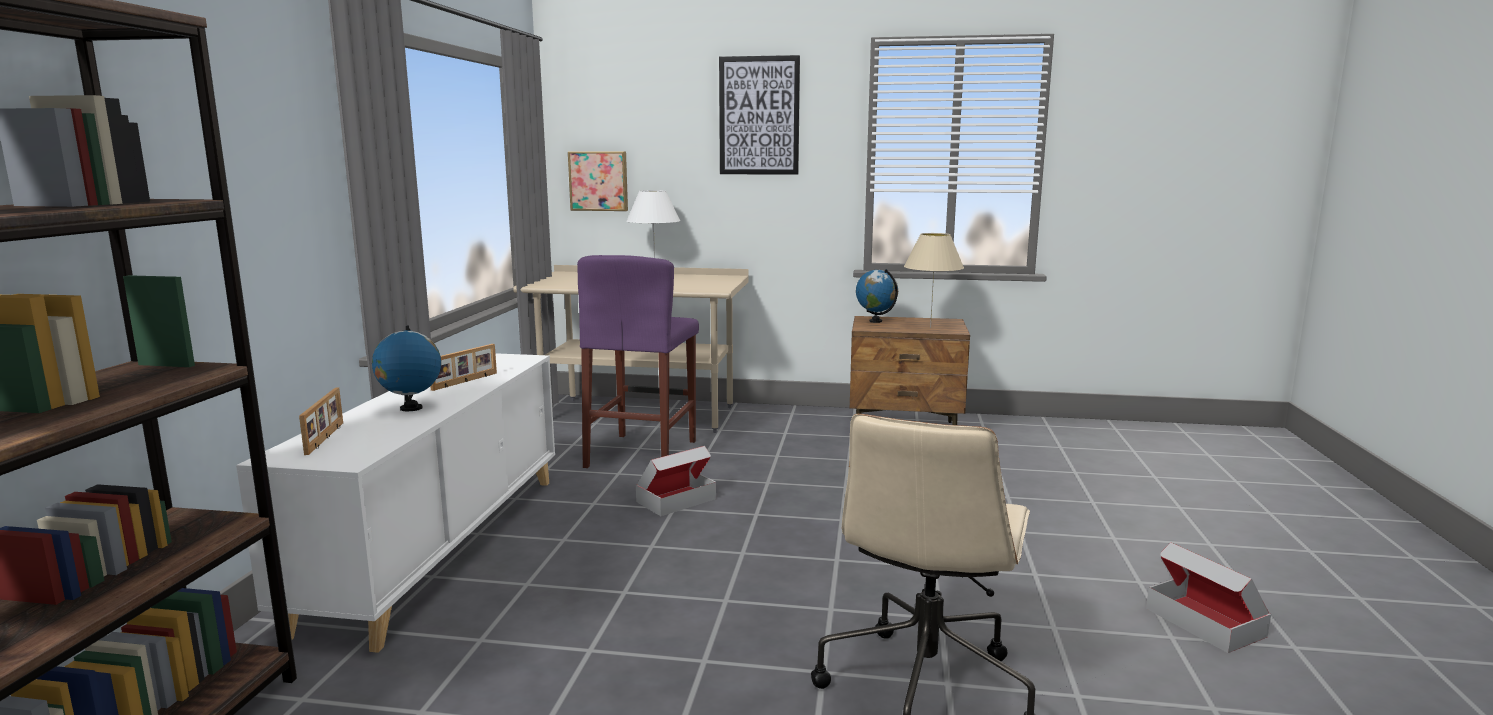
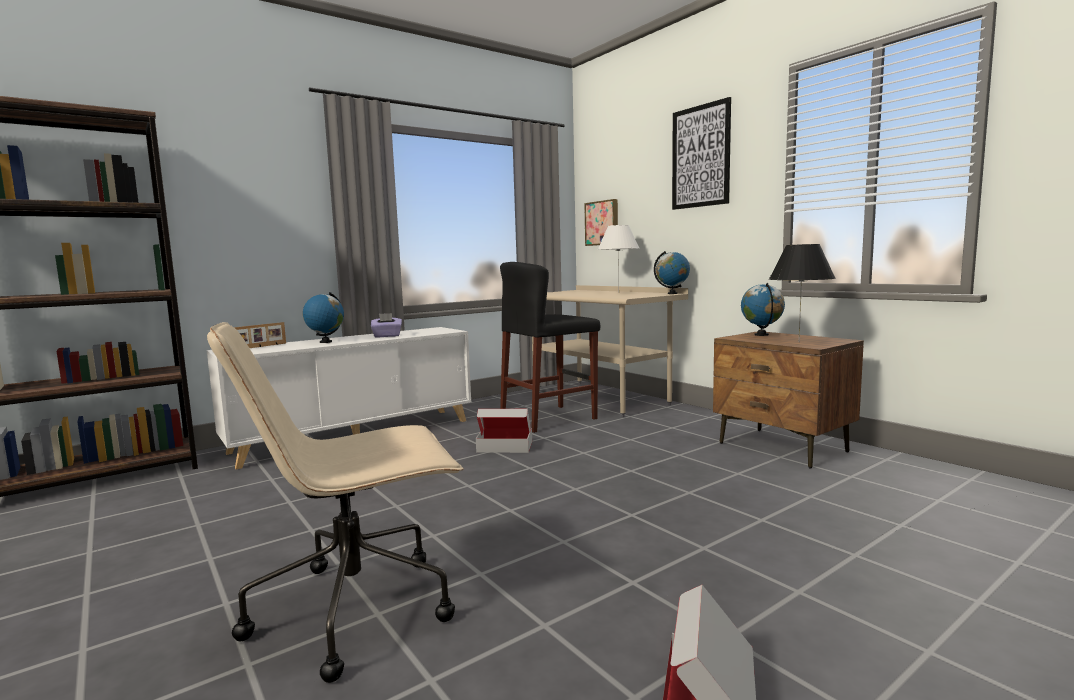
camera: 45 degrees right, 5 degrees down
picture frame [430,344,497,391] -> purple tissue box [371,313,402,337]
purple stool [577,255,699,468] -> black stool [500,262,600,433]
beige table lamp [904,233,964,328] -> black table lamp [769,244,836,340]
none -> globe [654,251,690,294]

